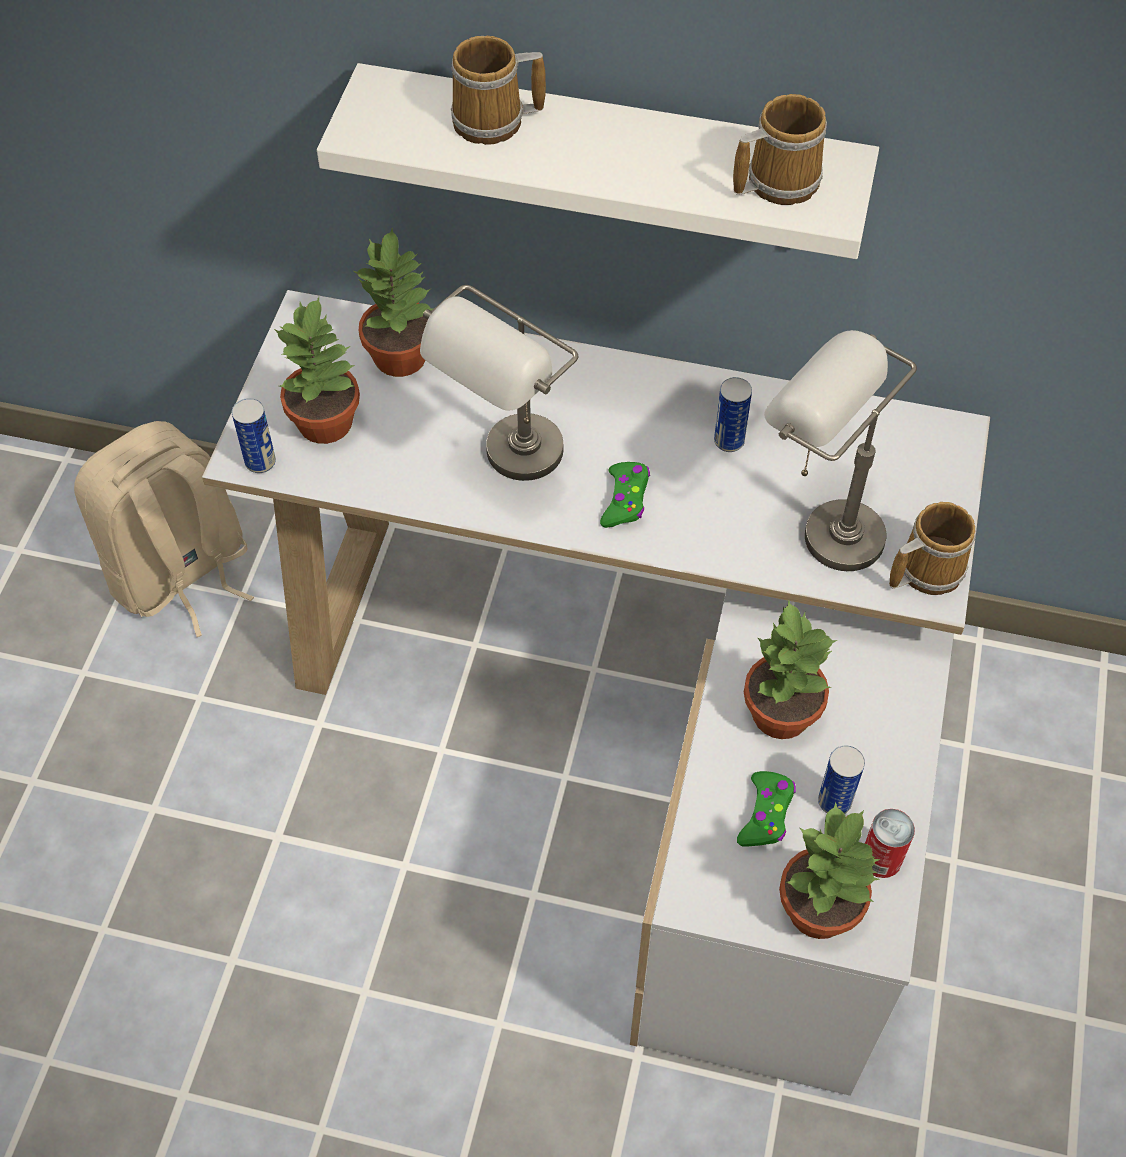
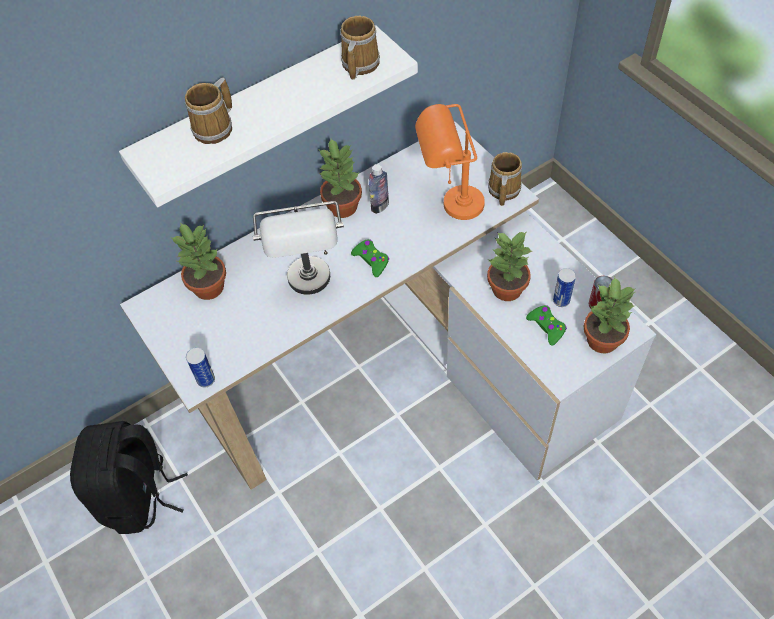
camera: 45 degrees left, 0 degrees up
beige backpack [74,421,254,637] -> black backpack [70,421,188,534]
potted plant [274,297,360,444] -> potted plant moved to [319,139,362,218]
can [714,377,752,452] -> bottle [369,164,389,214]
grey table lamp [764,330,917,571] -> orange table lamp [415,104,485,220]

